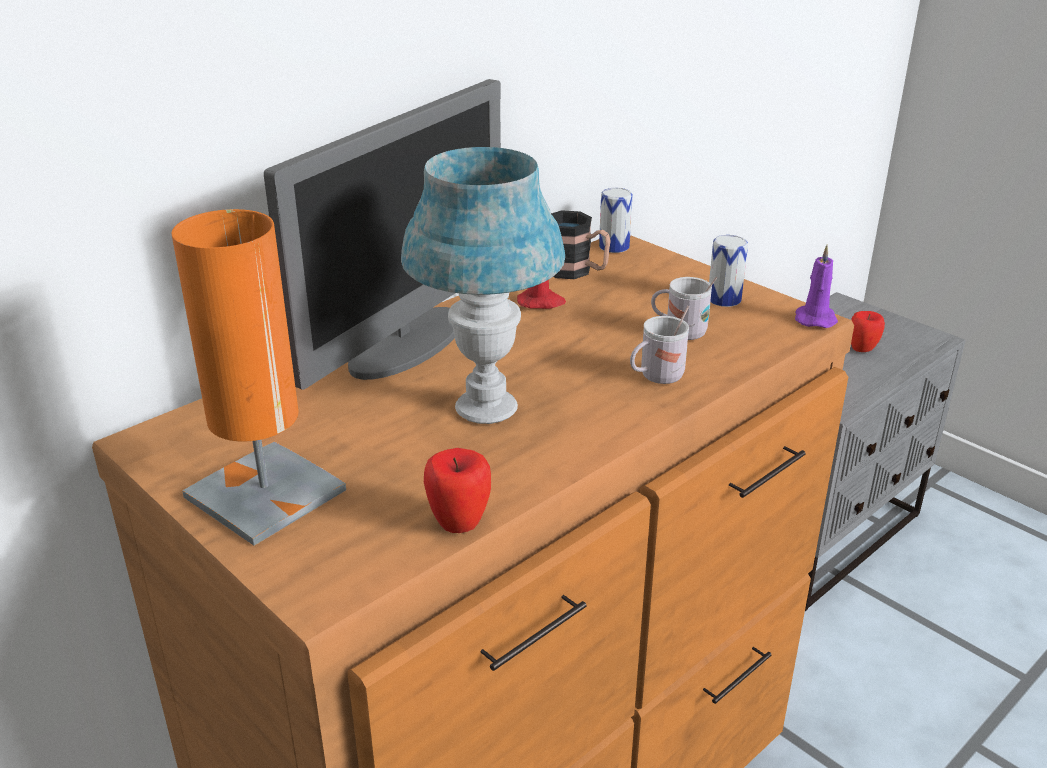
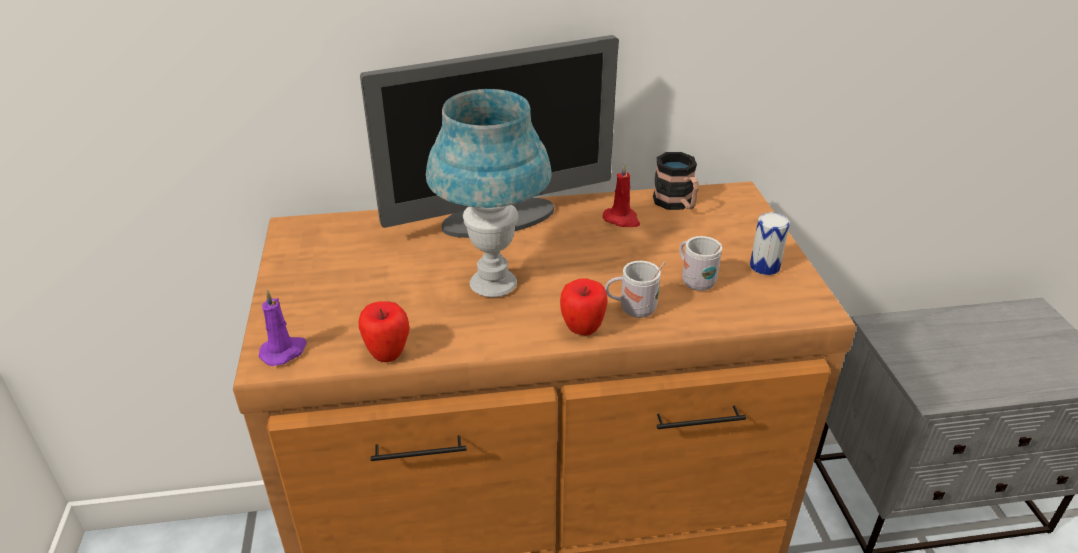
camera: 35 degrees right, 5 degrees up
orange table lamp [171,209,346,546] -> none
can [599,188,633,253] -> none
purple candle [795,244,838,328] -> purple candle moved to [259,289,307,366]
apple [851,311,885,352] -> apple moved to [560,279,608,335]

